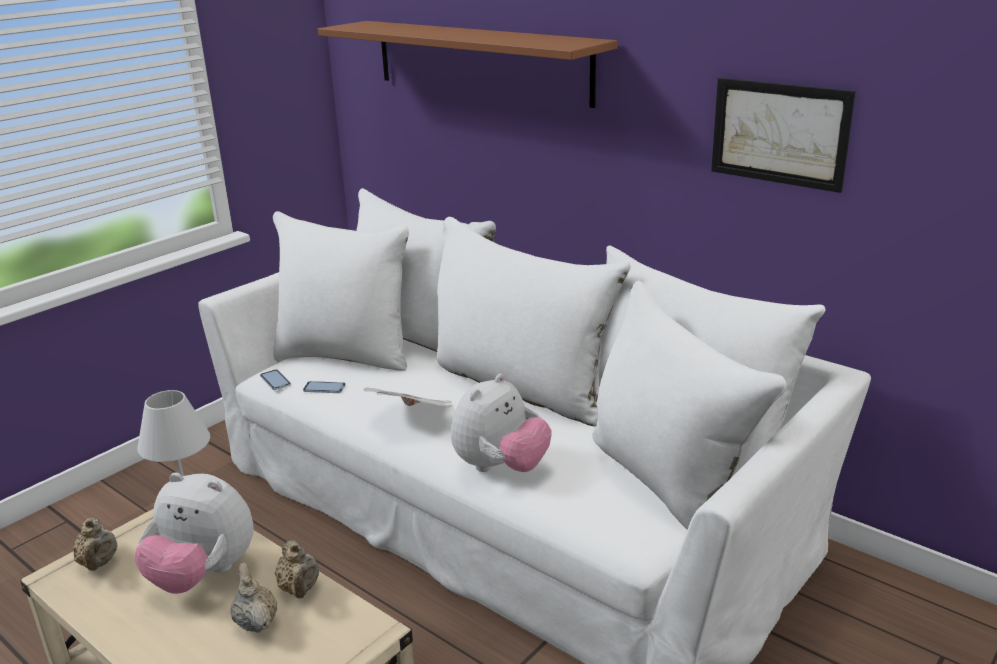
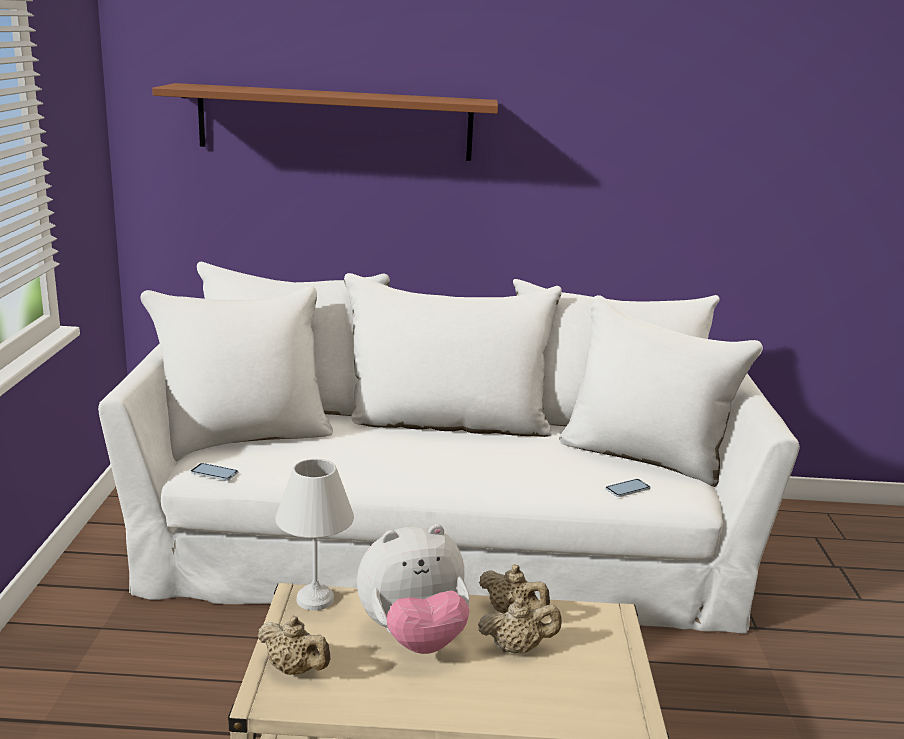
camera: 40 degrees left, 5 degrees down
beige teapot [230,562,277,633] -> beige teapot turned 150 degrees clockwise [478,597,561,653]
phone [303,381,346,393] -> phone moved to [605,479,650,497]
newspaper [363,388,452,408] -> none
plush toy [451,374,552,472] -> none
picture [711,78,856,193] -> none

